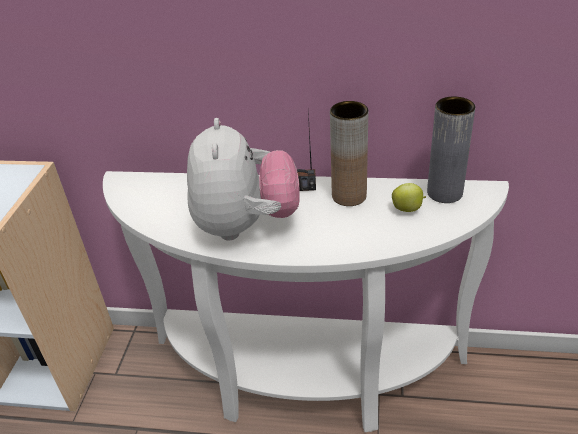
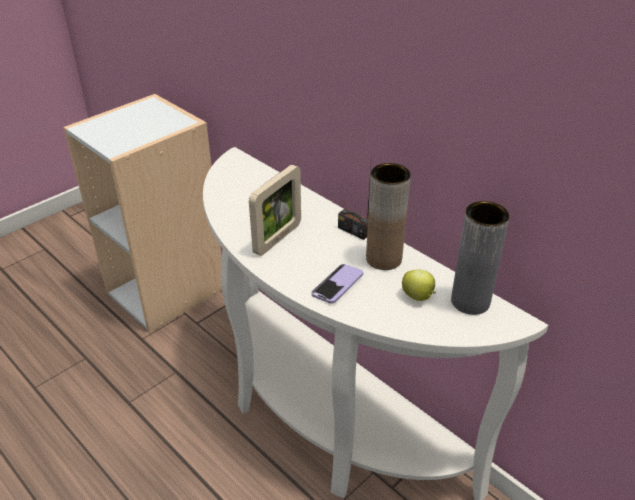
camera: 35 degrees right, 0 degrees up
plush toy [187,118,300,240] -> picture frame [249,165,301,256]
none -> phone [311,264,363,304]

